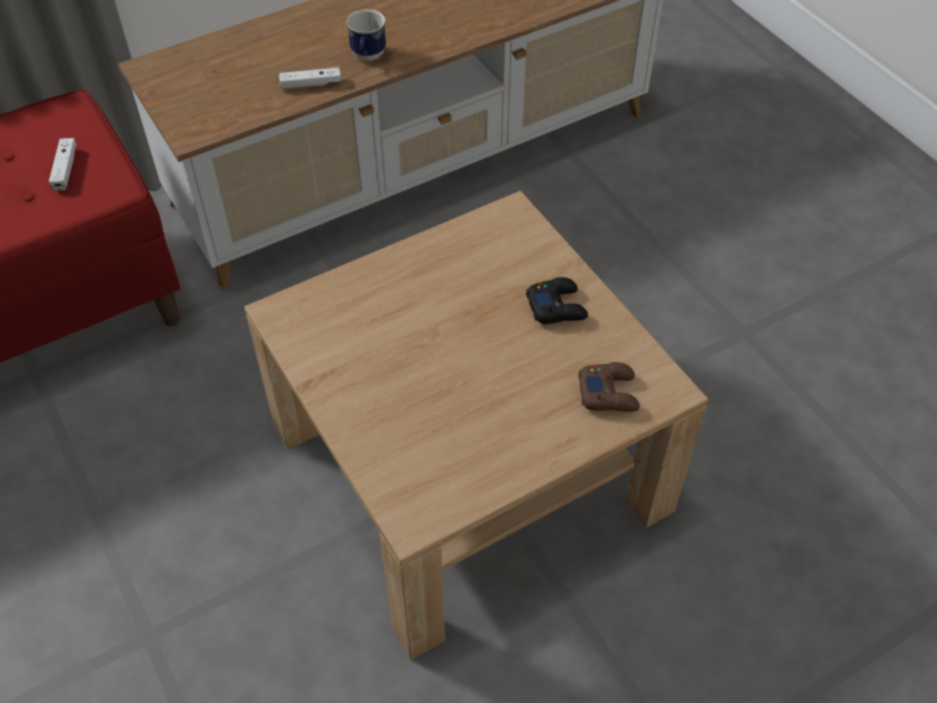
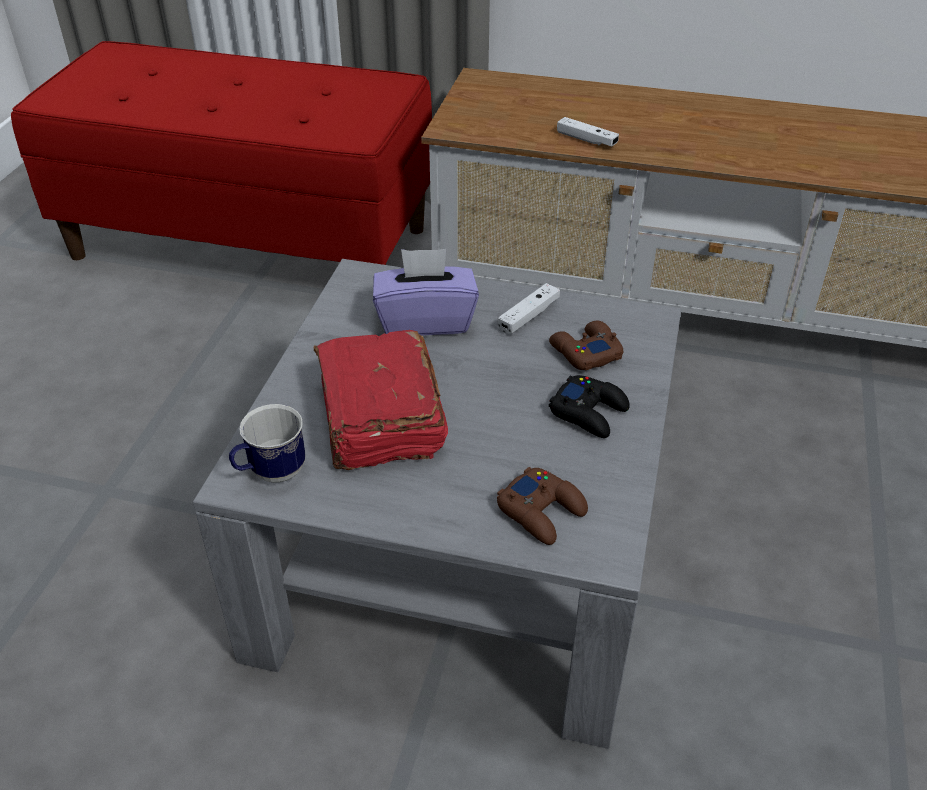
camera: 45 degrees right, 10 degrees down
white game controller [49,138,77,190] -> white game controller moved to [498,283,560,335]
brown coffee table [244,191,708,660] -> grey coffee table [193,259,681,749]
mug [346,9,386,61] -> mug moved to [229,404,306,483]
none -> red book [314,330,448,470]
none -> purple tissue box [373,249,479,336]
none -> brown game controller [549,321,623,371]

